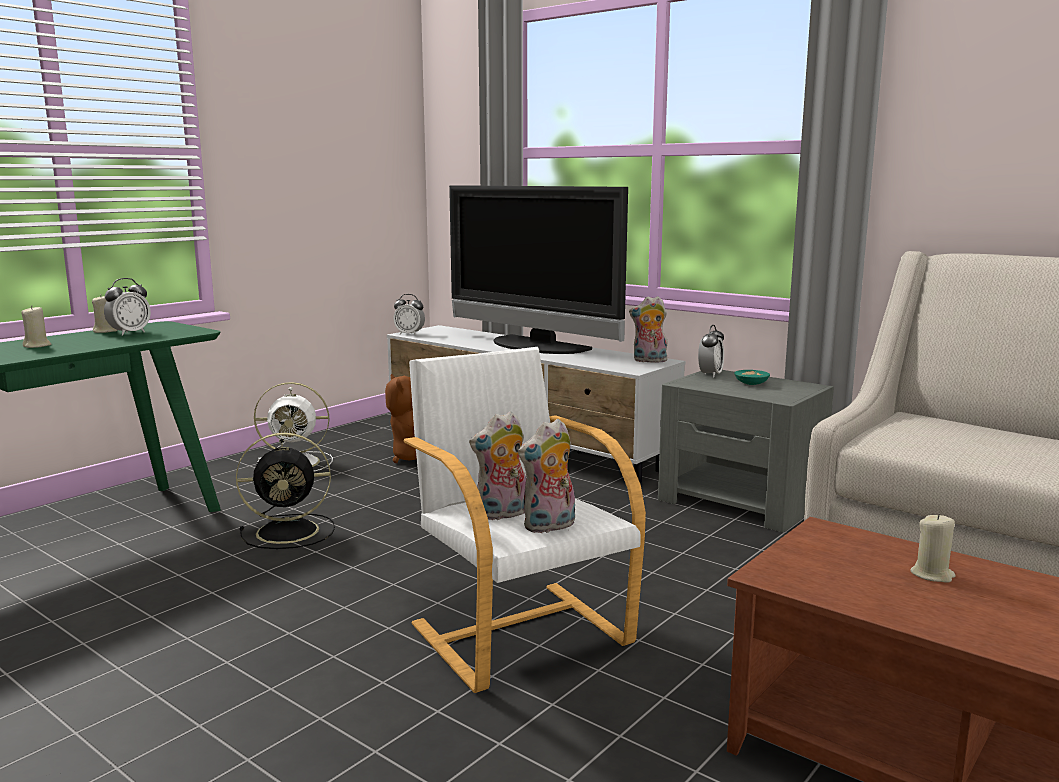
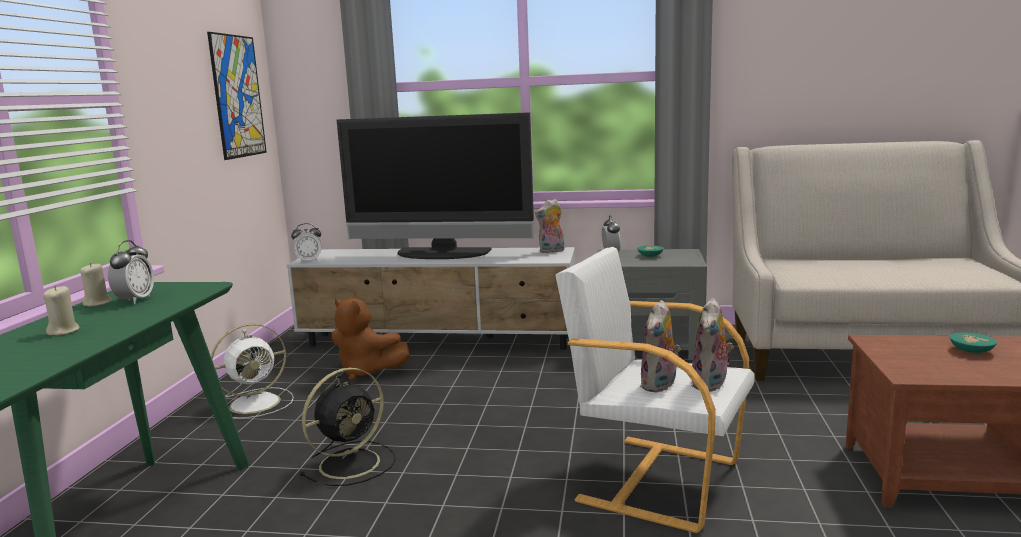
camera: 30 degrees left, 0 degrees up
beige candle [910,514,955,583] -> turquoise bowl [949,332,997,353]
none -> picture [207,32,267,160]

